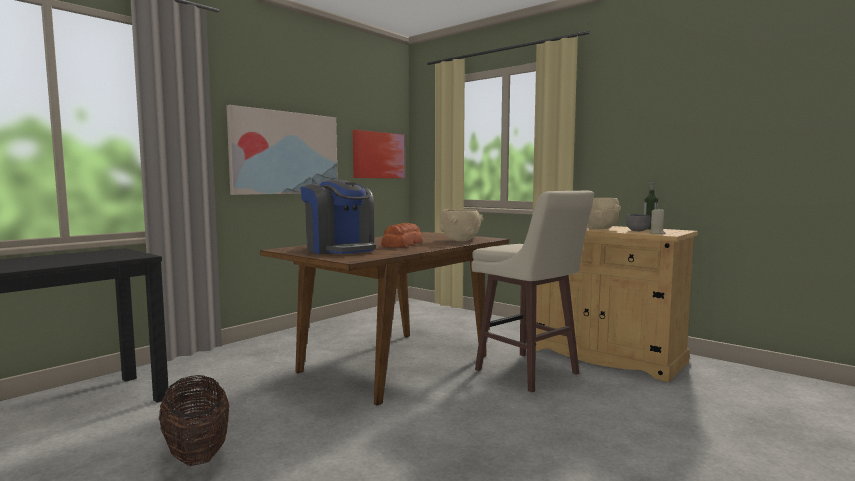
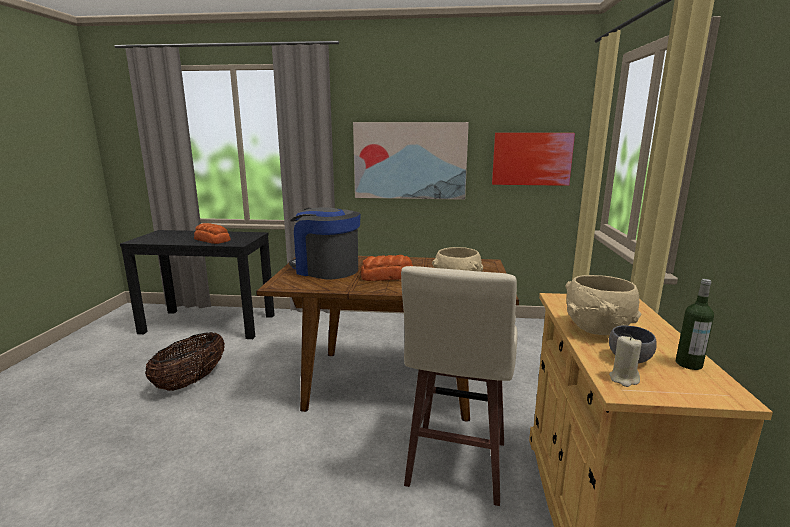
camera: 55 degrees right, 10 degrees up
coffee machine [300,180,376,254] -> coffee machine turned 105 degrees clockwise [289,207,360,279]
none -> bread [194,223,231,244]

